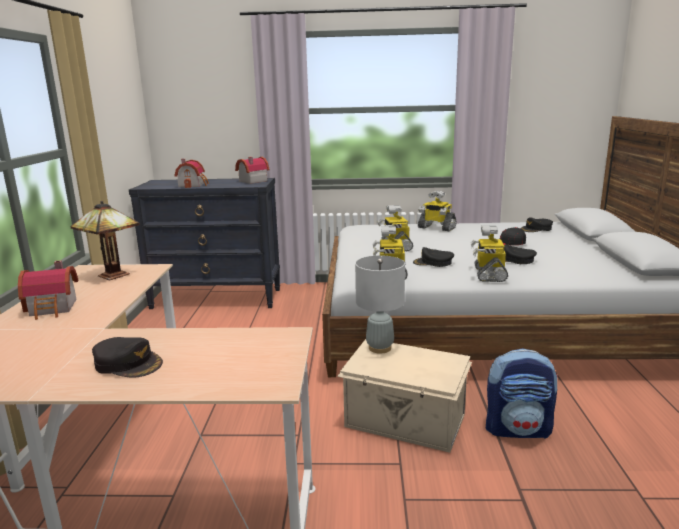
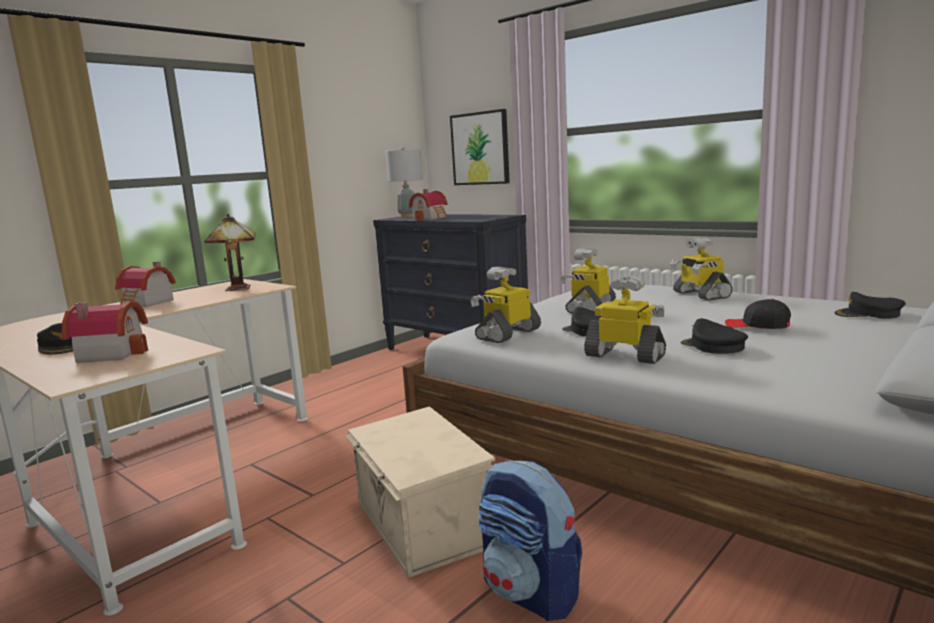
camera: 40 degrees right, 5 degrees down
toy house [235,157,270,184] -> toy house moved to [62,301,148,363]
grey table lamp [355,255,405,354] -> grey table lamp moved to [386,147,423,218]
toy robot [471,225,508,282] -> toy robot turned 75 degrees clockwise [584,275,666,364]
none -> picture [450,109,510,185]

